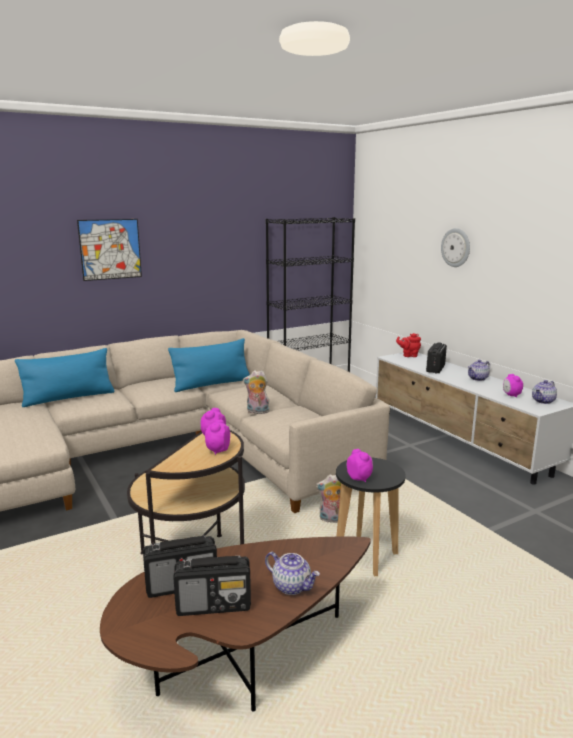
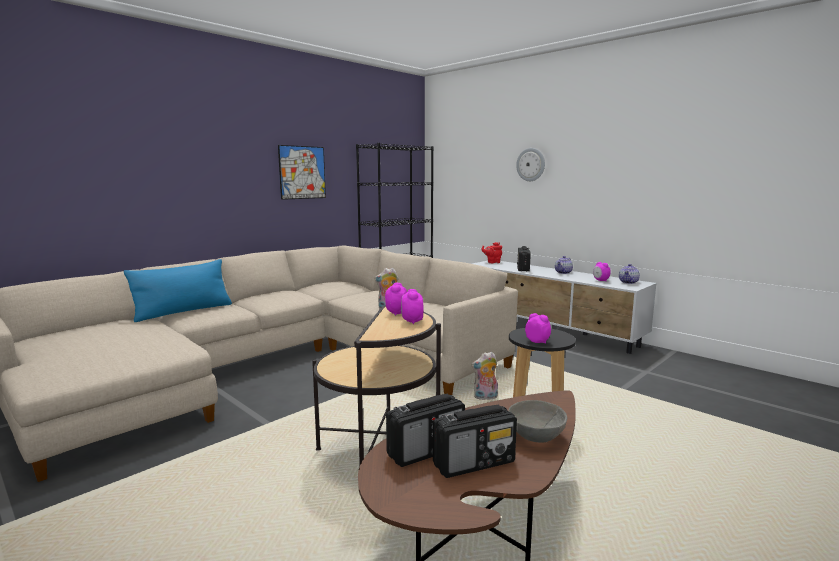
camera: 15 degrees left, 5 degrees down
picture [77,219,142,281] -> picture moved to [278,145,326,200]
blue pillow [168,338,250,392] -> none
teapot [265,552,320,595] -> grey bowl [508,400,567,442]

